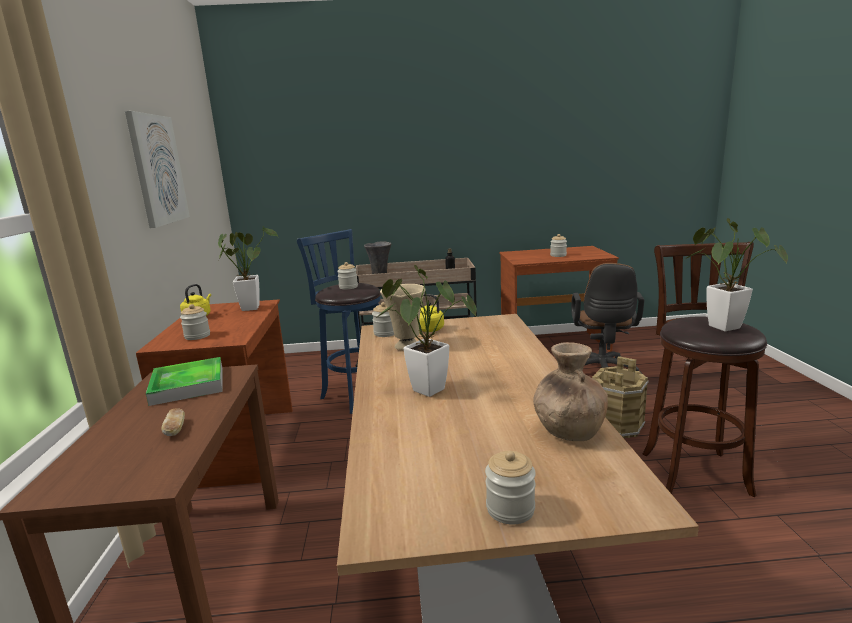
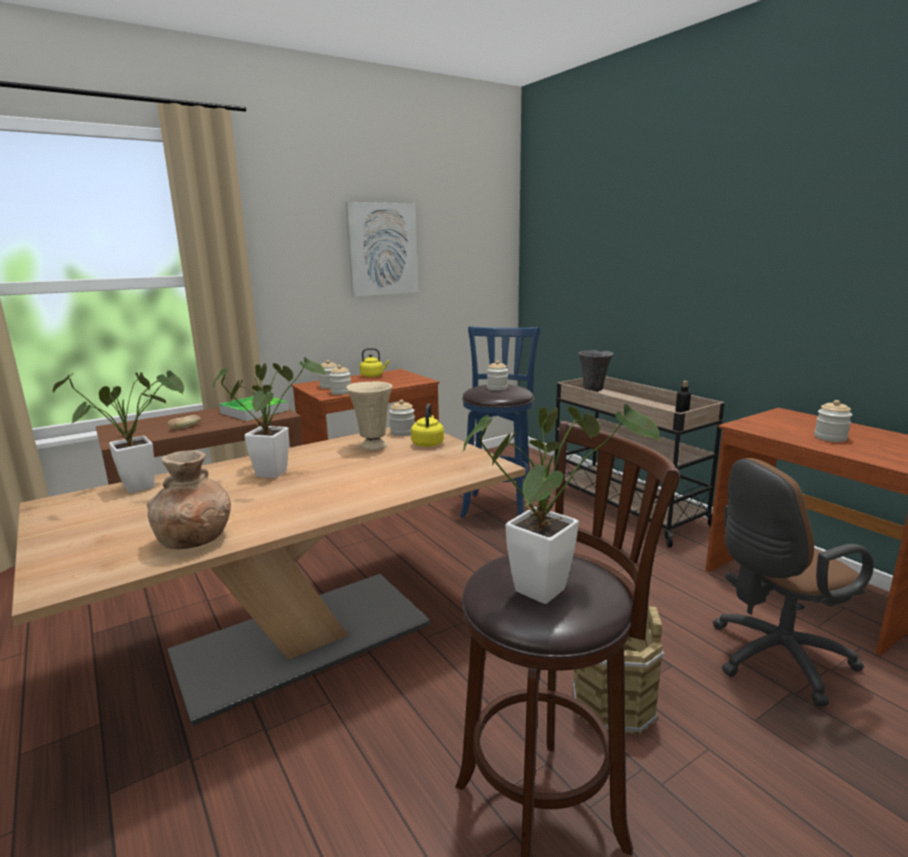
camera: 60 degrees right, 0 degrees up
potted plant [218,226,278,311] -> potted plant moved to [53,370,184,493]
jar [485,451,536,525] -> jar moved to [329,365,351,395]

